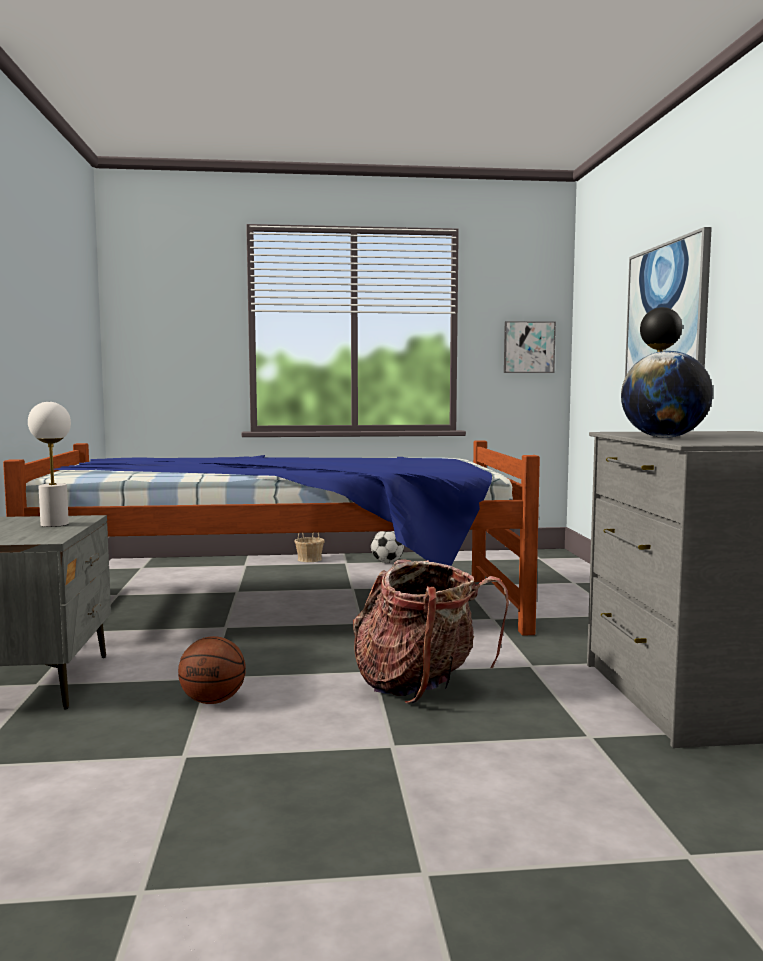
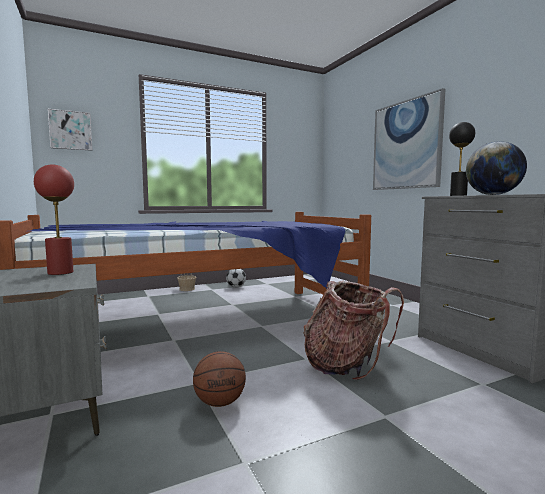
camera: 20 degrees left, 0 degrees up
white table lamp [28,402,71,527] -> red table lamp [34,164,74,275]
picture [504,321,556,373] -> picture moved to [48,109,93,151]

